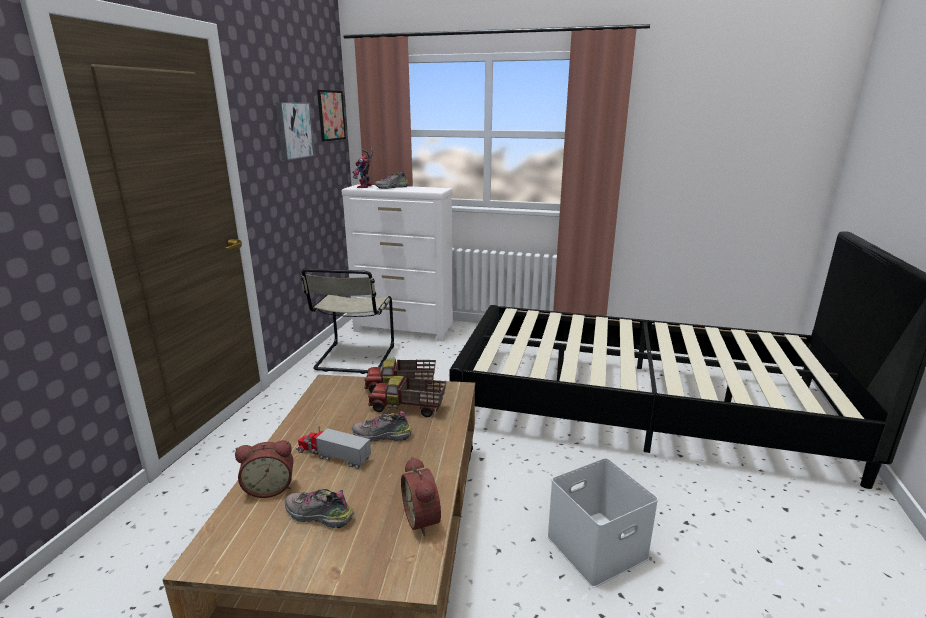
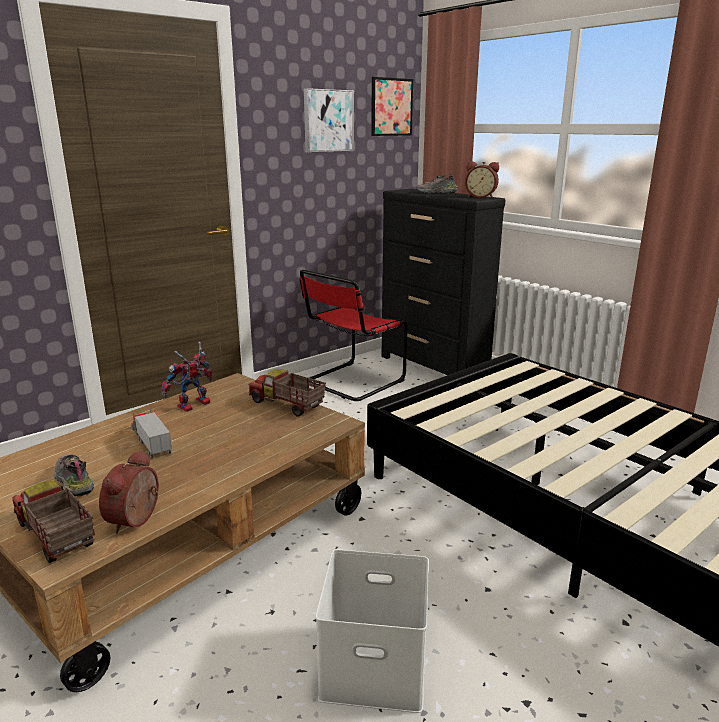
camera: 35 degrees right, 0 degrees up
alarm clock [235,440,293,498] -> alarm clock moved to [465,162,499,198]
beige chair [301,269,394,374] -> red chair [299,270,408,401]
white dresser [342,184,453,342] -> black dresser [381,189,505,375]
toy robot [352,146,373,188] -> toy robot moved to [161,342,212,412]
shoe [352,411,412,442] -> none
toy truck [368,376,446,417] -> toy truck moved to [12,480,95,563]

